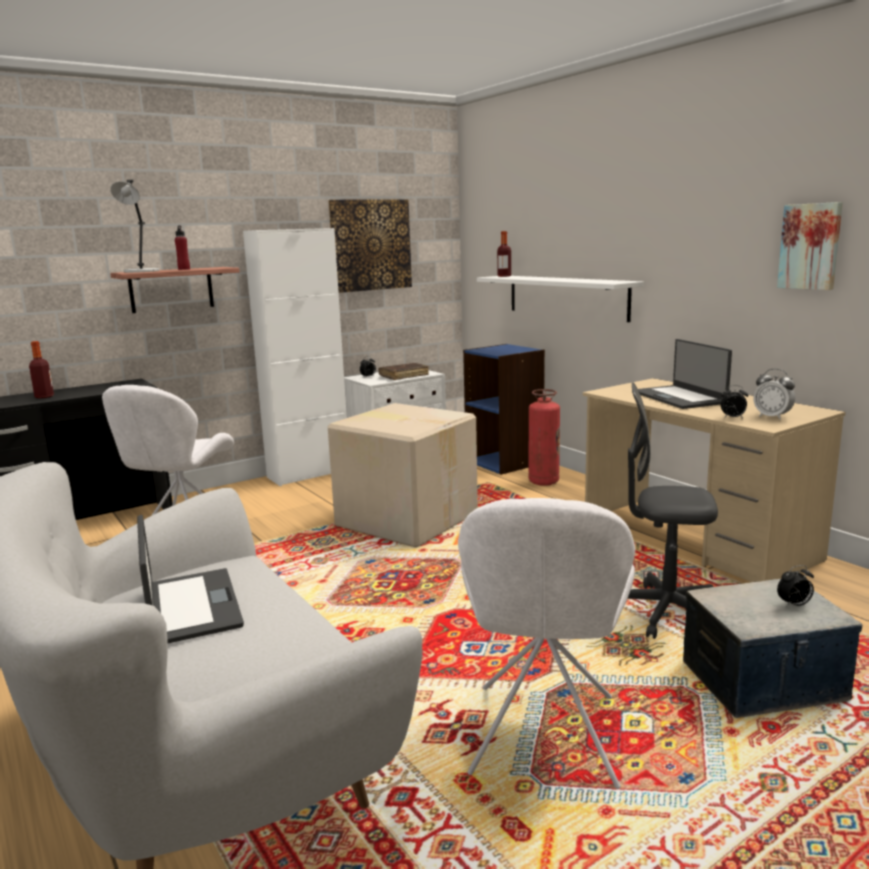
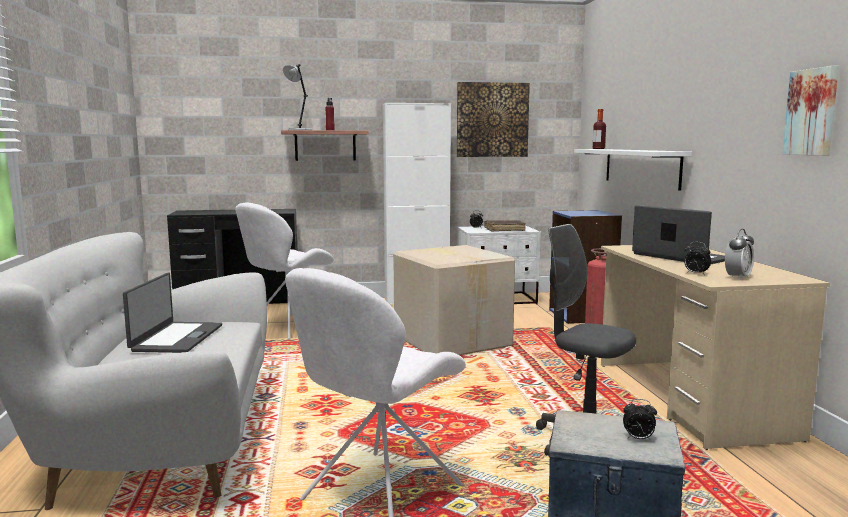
camera: 25 degrees right, 5 degrees down
bottle [29,341,54,398] -> none
laptop [638,339,732,409] -> laptop turned 135 degrees clockwise [632,205,725,264]
alarm clock [754,369,795,420] -> alarm clock turned 120 degrees counterclockwise [725,229,754,280]

